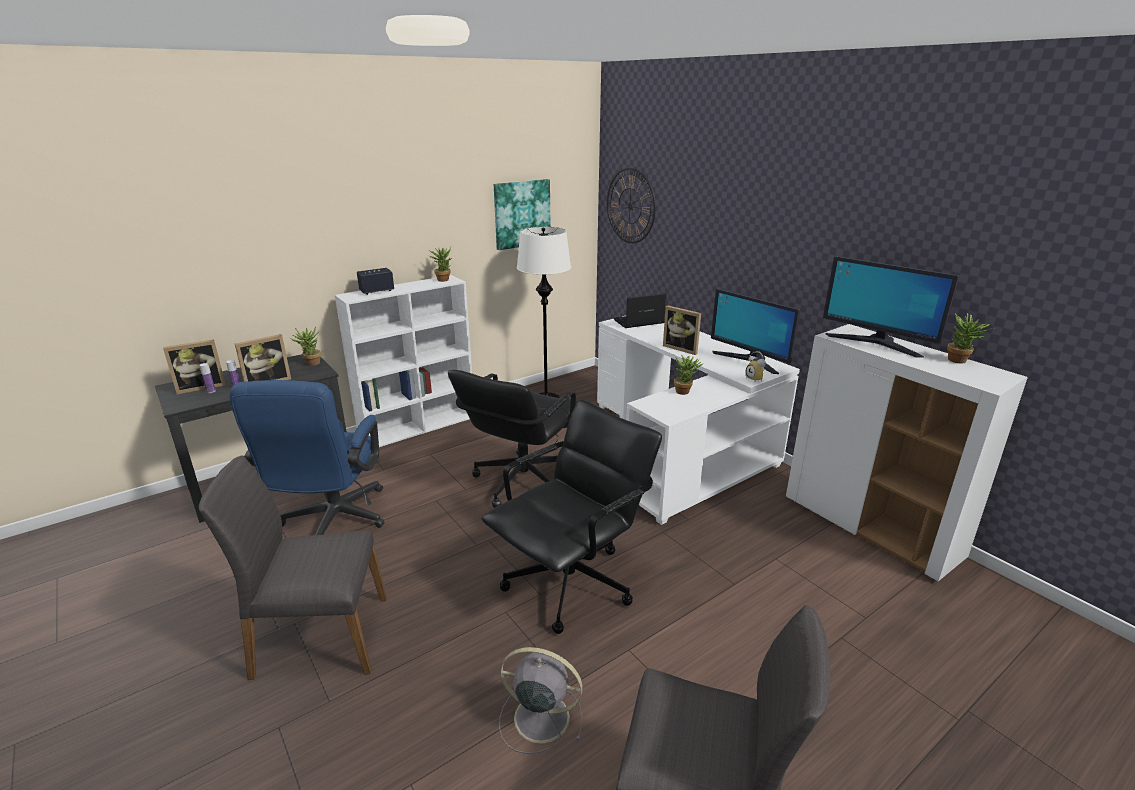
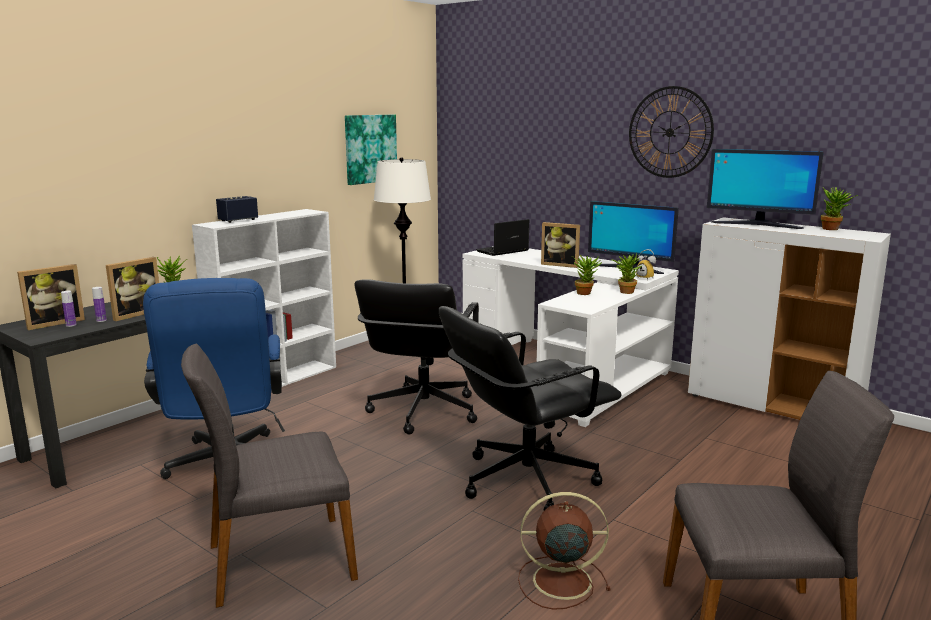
camera: 15 degrees left, 10 degrees down
potted plant [429,248,452,282] -> potted plant moved to [611,252,643,294]
black office chair [482,399,662,634] -> black office chair turned 150 degrees counterclockwise [439,306,622,511]
grey fan [499,647,583,754] -> brown fan [518,492,610,610]
wall clock [607,167,656,243] -> wall clock moved to [629,86,714,178]

